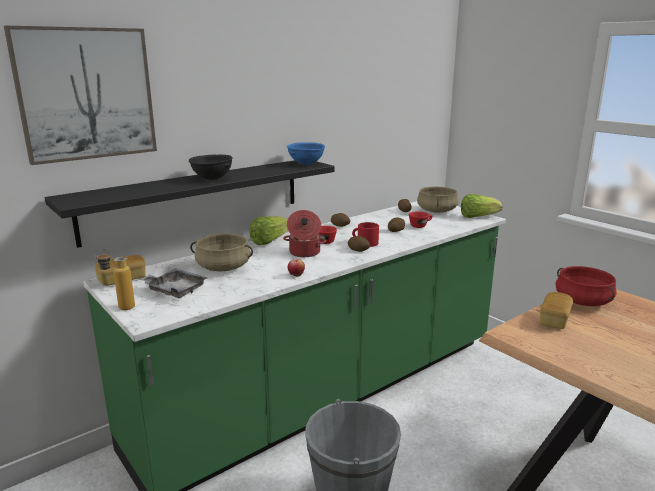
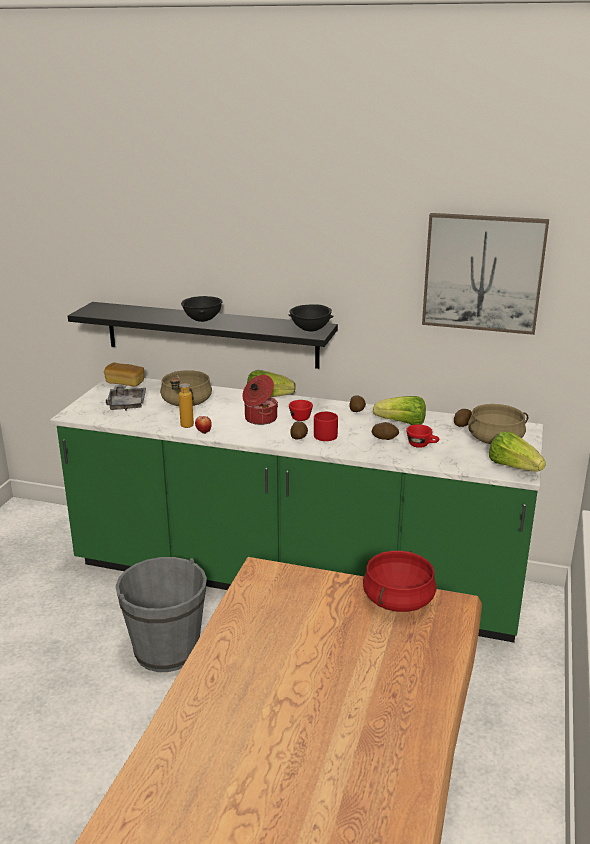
camera: 55 degrees right, 5 degrees up
picture [4,26,157,165] -> picture moved to [422,213,549,335]
bottle [96,249,135,310] -> bottle moved to [170,373,194,428]
blue bowl [287,142,325,165] -> black bowl [289,304,334,331]
bread [540,292,573,329] -> none
none -> lettuce [373,396,426,425]

